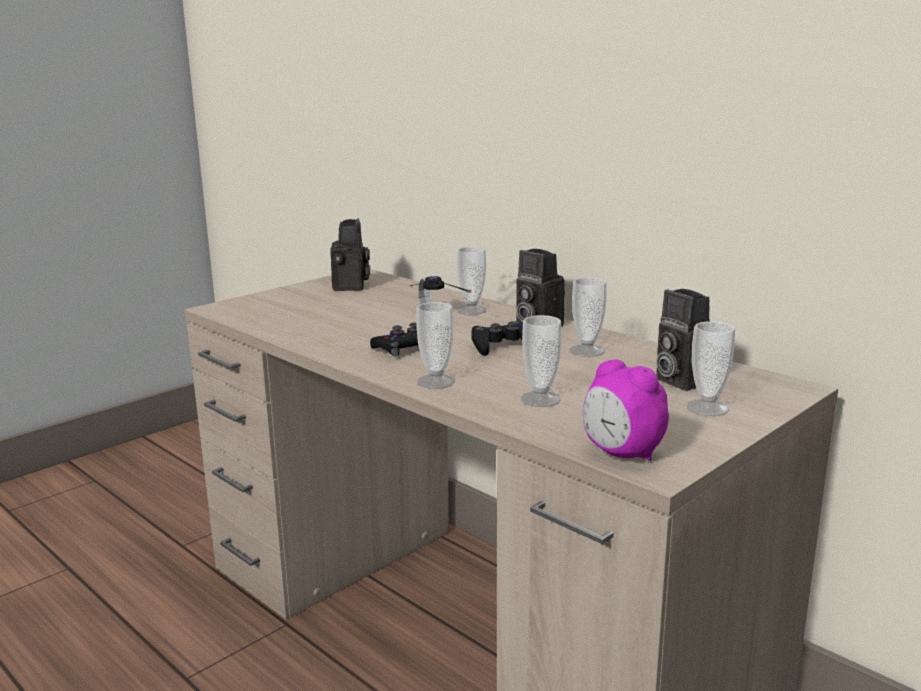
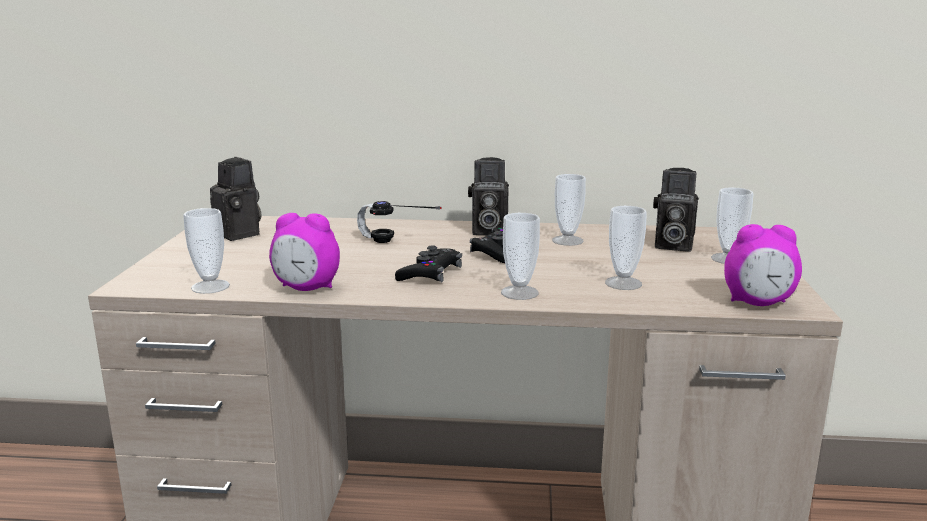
camera: 40 degrees left, 0 degrees up
cup [457,247,487,315] -> cup moved to [183,208,230,294]
none -> alarm clock [269,213,340,291]

